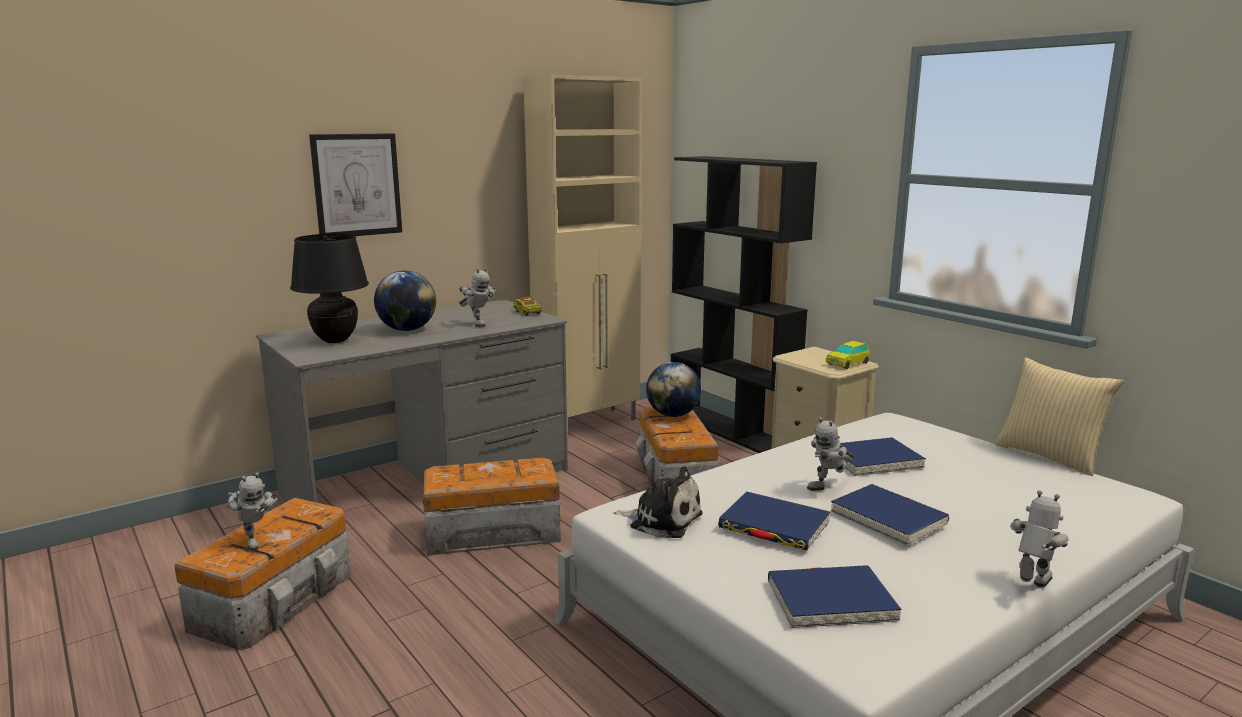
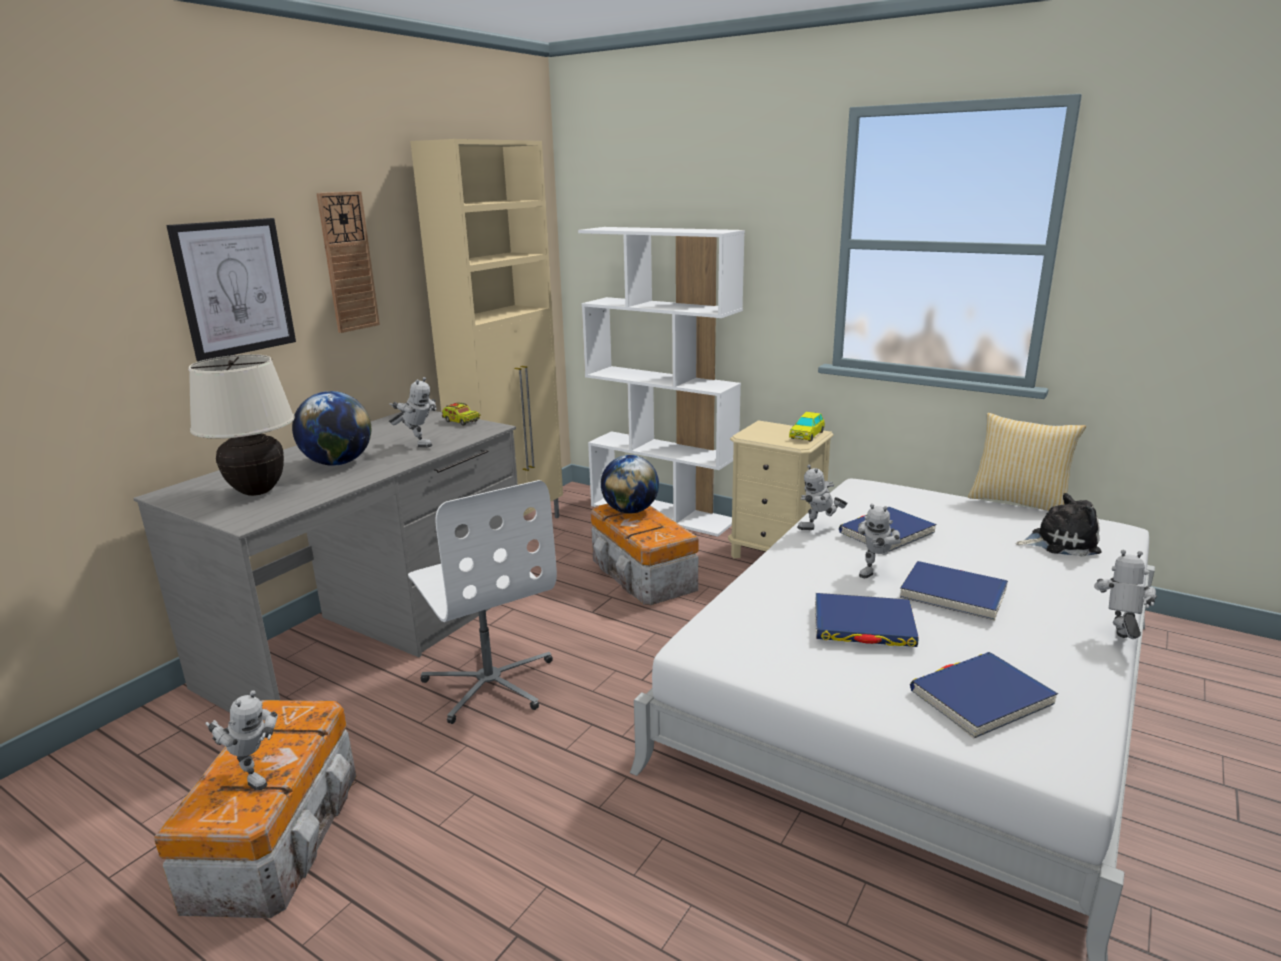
camera: 20 degrees left, 5 degrees up
black table lamp [290,234,369,343] -> beige table lamp [188,354,295,496]
storage box [423,458,561,555] -> white office chair [408,480,557,724]
plush toy [614,466,703,538] -> plush toy moved to [1016,493,1102,557]
black bookcase [671,156,817,453] -> white bookcase [578,227,745,537]
none -> wall clock [316,191,380,333]
none -> toy robot [797,465,848,530]

